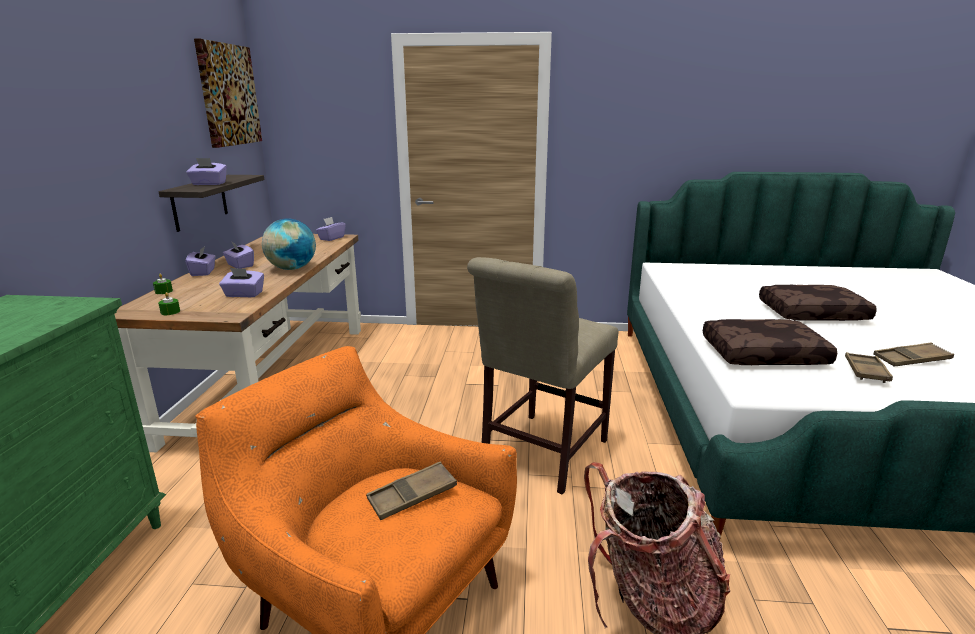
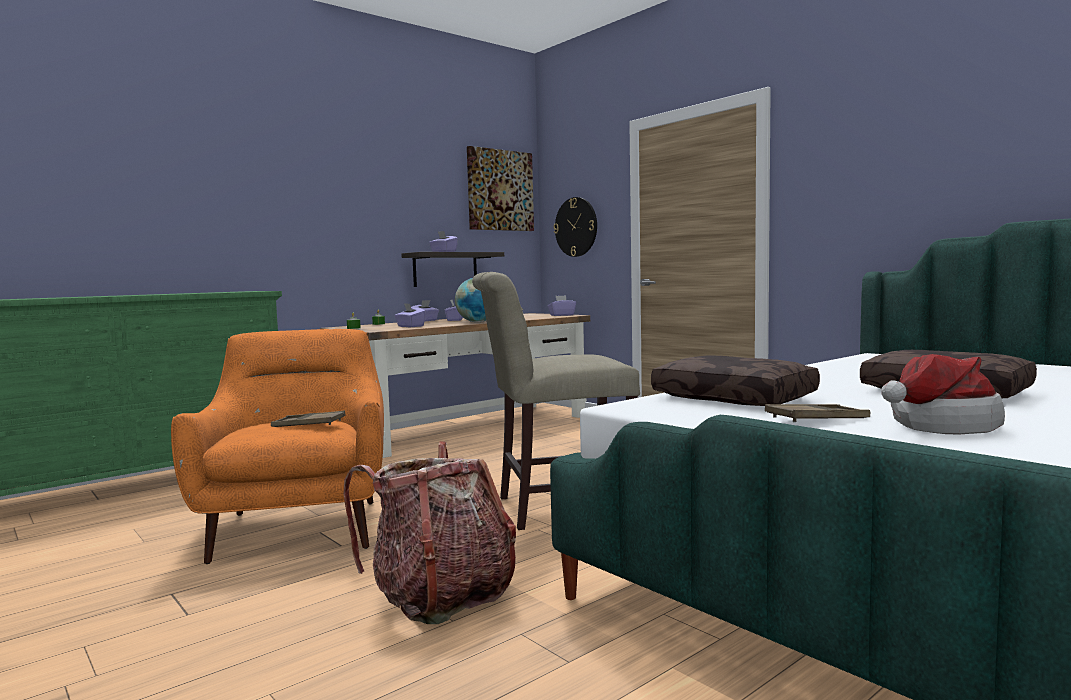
camera: 45 degrees right, 15 degrees down
brown tray [873,342,954,366] -> hat [881,354,1005,435]
none -> wall clock [554,197,597,257]

